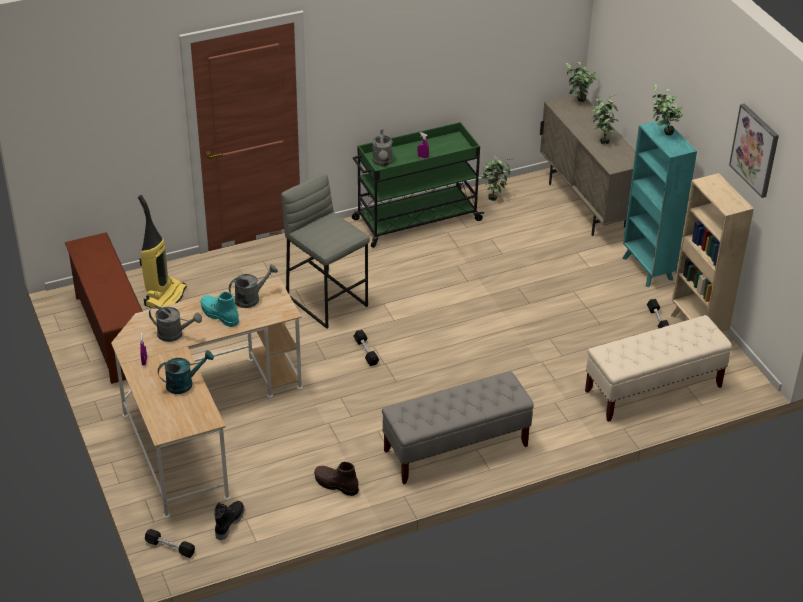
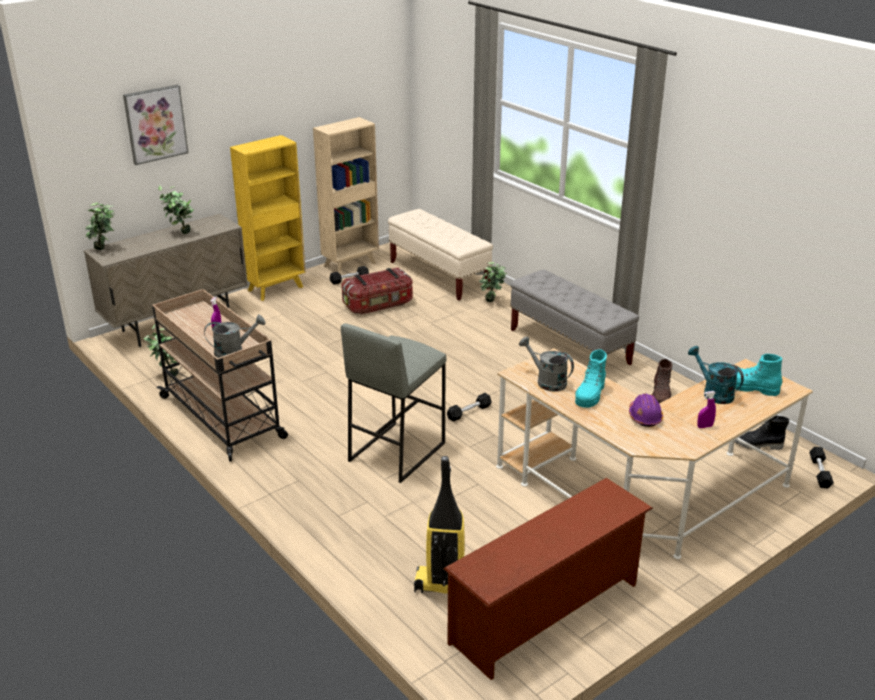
camera: 105 degrees left, 10 degrees down
grey watering can [149,306,202,342] -> purple hard hat [629,394,663,427]
green cart [352,122,484,248] -> beige cart [152,289,288,462]
turquoise bookcase [622,119,697,287] -> yellow bookcase [230,135,306,301]
potted plant [652,84,683,136] -> potted plant moved to [479,262,507,302]
picture [729,103,779,198] -> picture moved to [123,85,189,165]
none -> storage box [342,267,413,315]
none -> turquoise boot [735,354,782,396]

